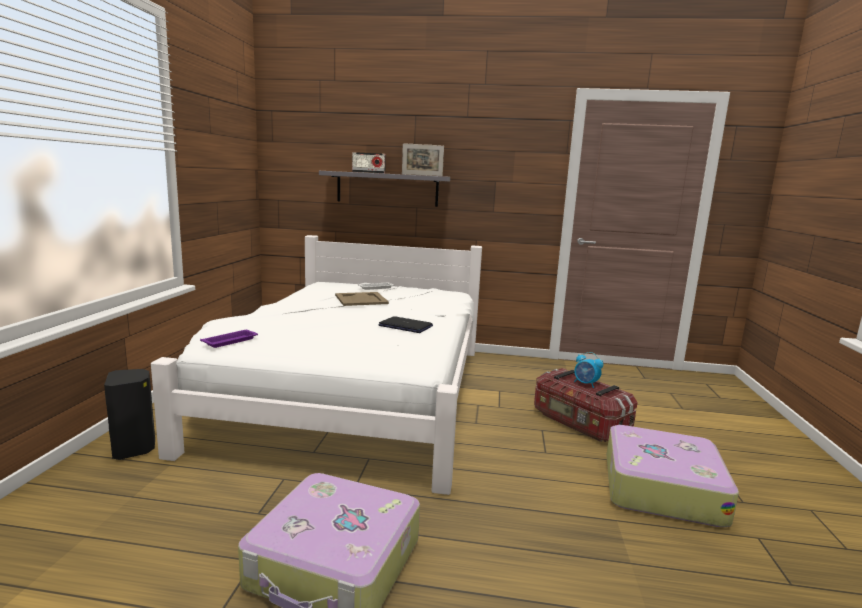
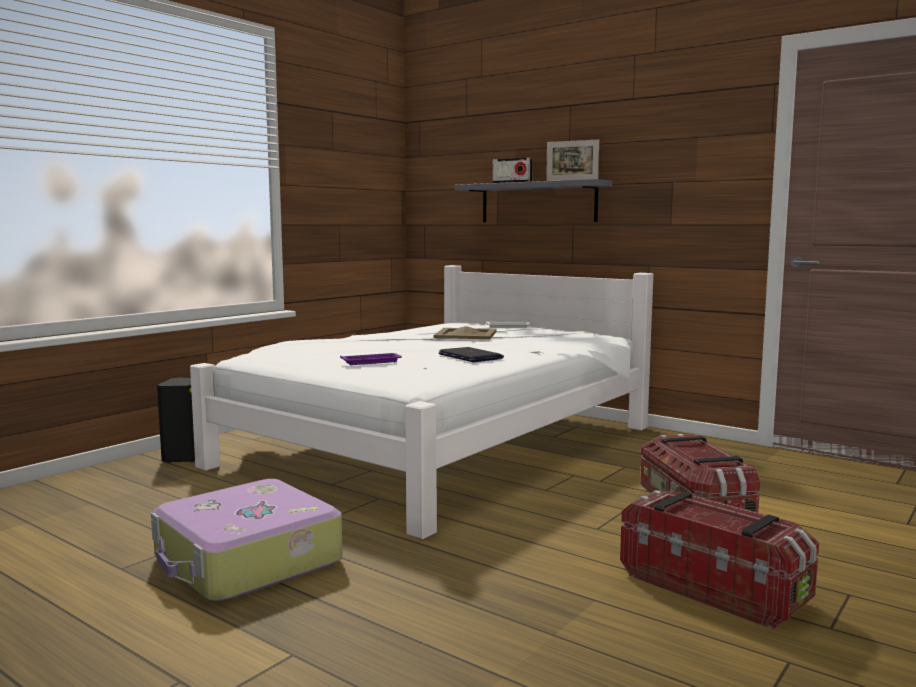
camera: 30 degrees right, 5 degrees down
purple tray [200,330,258,348] -> purple tray moved to [340,353,402,365]
alarm clock [574,352,603,388] -> none
suitcase [607,425,739,527] -> storage box [620,490,819,630]

